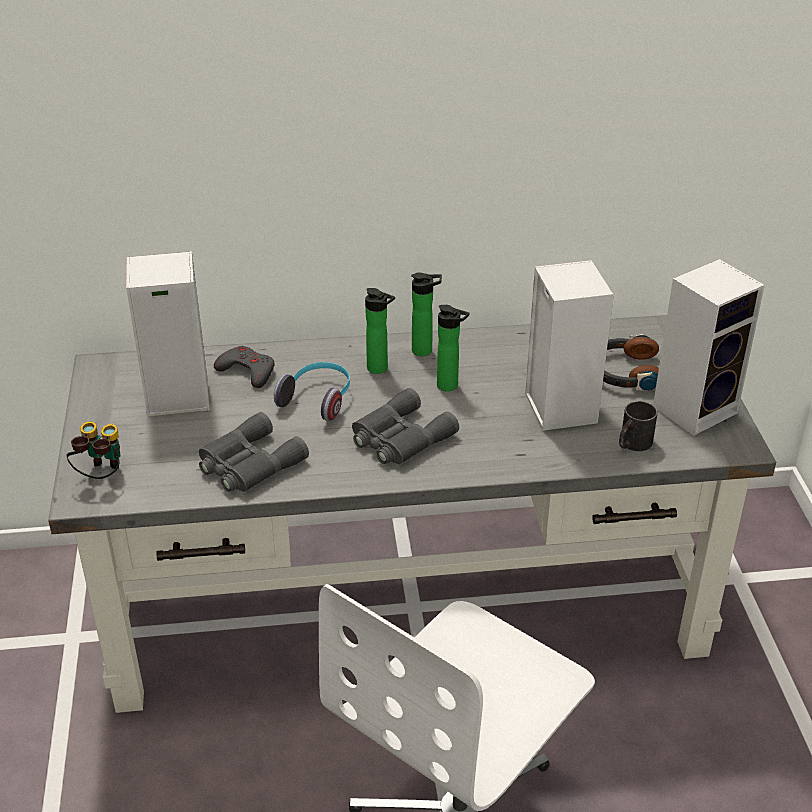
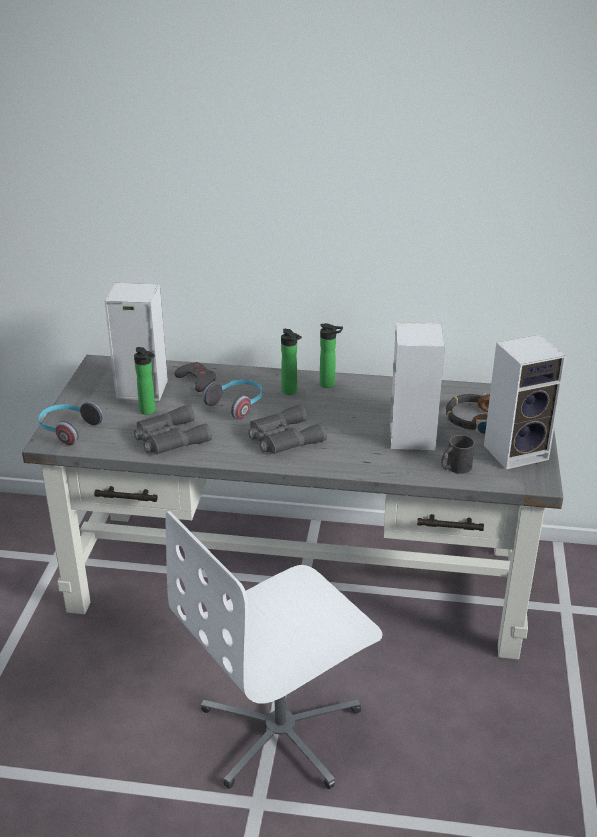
camera: 15 degrees right, 5 degrees down
binoculars [67,421,121,479] -> headphones [38,402,103,445]
bottle [437,305,470,392] -> bottle moved to [134,347,156,415]

